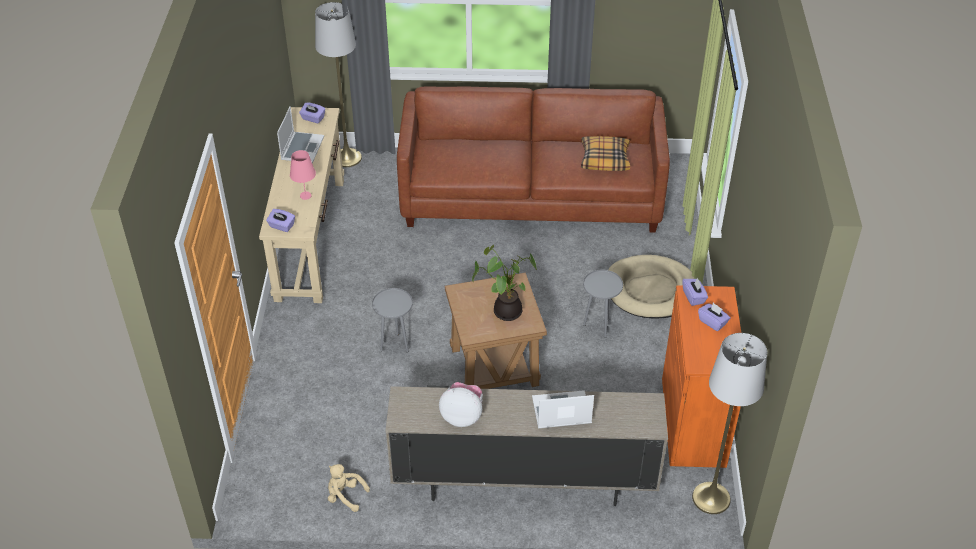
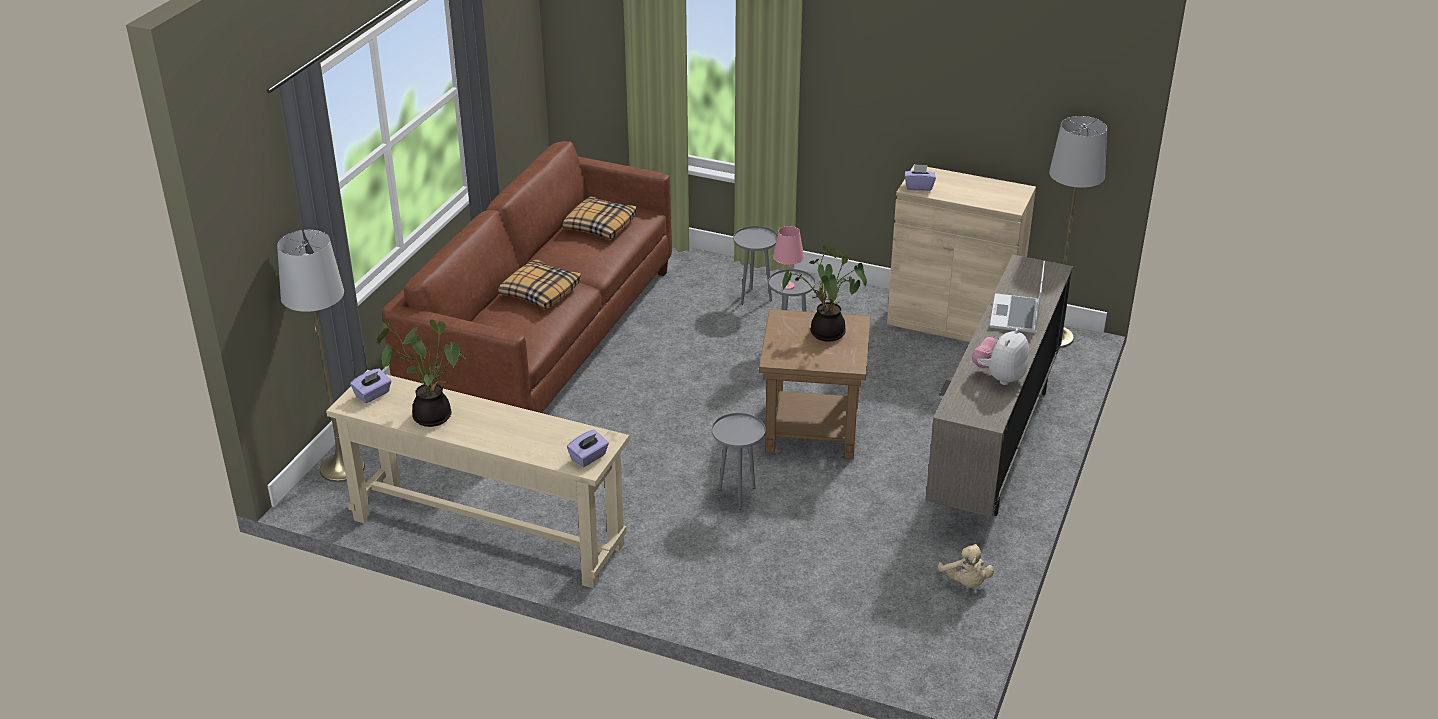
camera: 70 degrees left, 10 degrees down
laptop [277,106,324,163] -> potted plant [376,319,467,427]
pink table lamp [290,150,316,200] -> pink table lamp moved to [773,226,804,290]
beige plush toy [328,464,370,512] -> beige plush toy turned 60 degrees counterclockwise [938,544,994,588]
beige dog bed [608,255,694,319] -> grey side table [733,226,778,305]
orange cabinet [662,285,741,468] -> beige cabinet [887,165,1036,342]
purple tissue box [698,303,730,331] -> none
none -> pillow [498,259,581,309]

